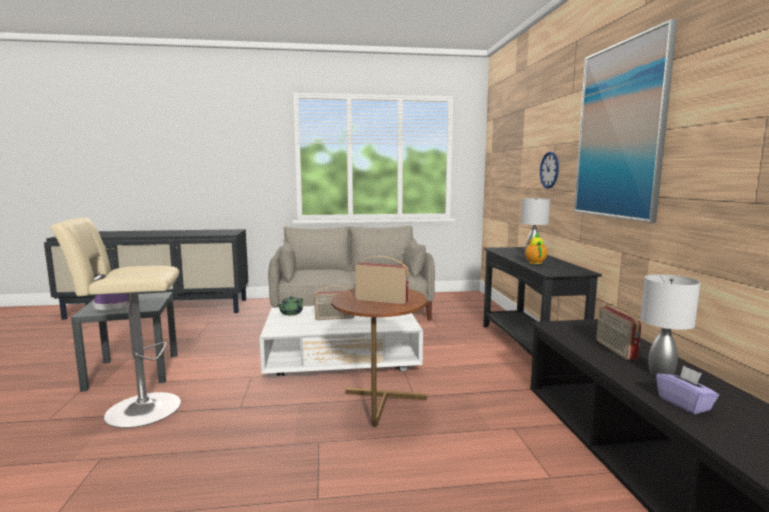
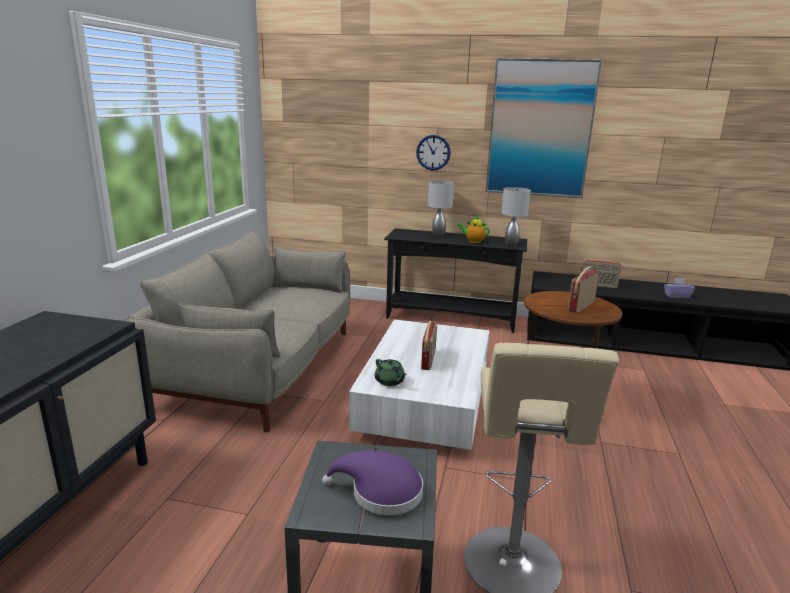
camera: 70 degrees left, 10 degrees up
grey table lamp [640,274,700,376] -> grey table lamp moved to [501,187,531,246]

